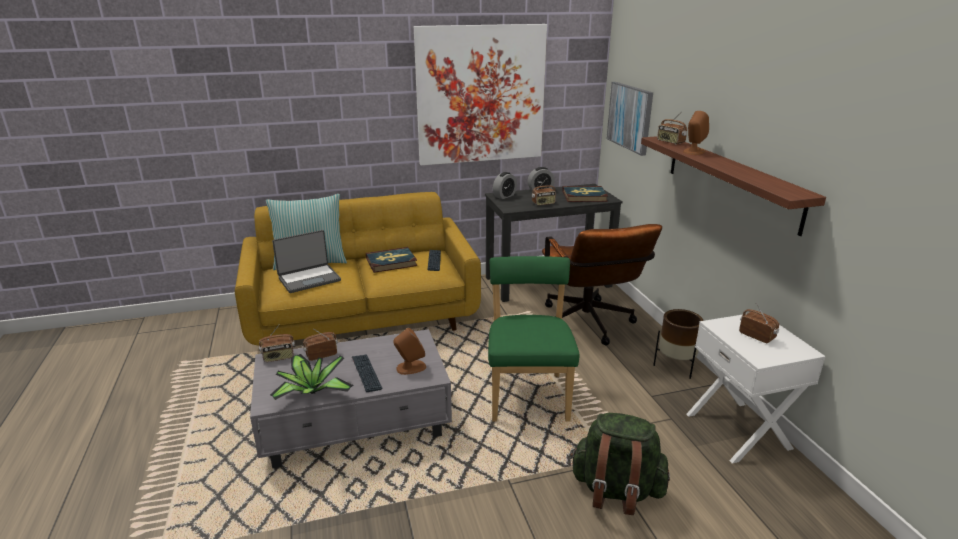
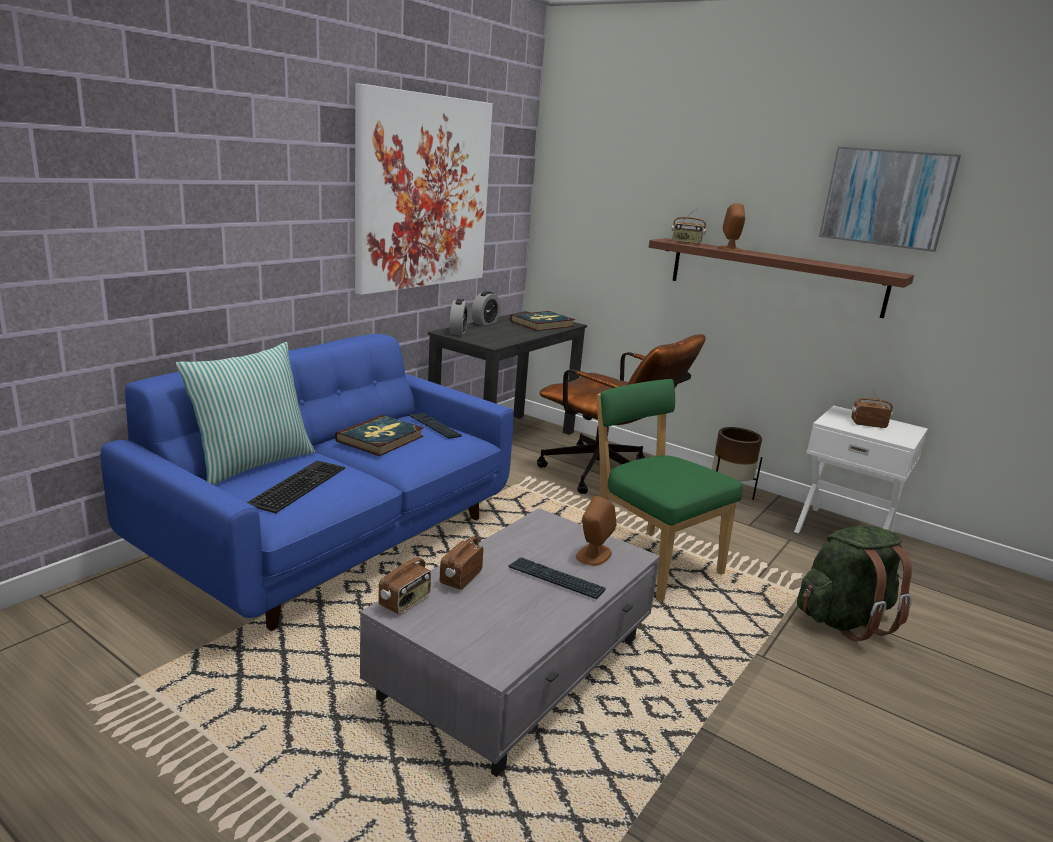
camera: 40 degrees left, 5 degrees down
yellow sofa [235,192,481,345] -> blue sofa [101,334,514,631]
potted plant [270,354,354,400] -> none
laptop [272,230,341,293] -> keyboard [247,461,345,513]
radio [532,178,556,205] -> none
picture [606,82,653,156] -> picture moved to [819,147,961,252]

